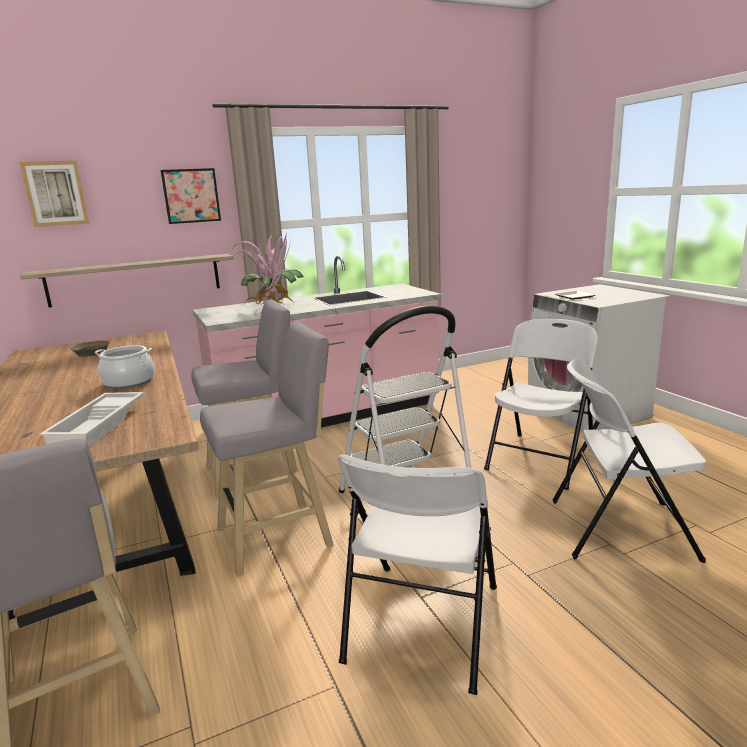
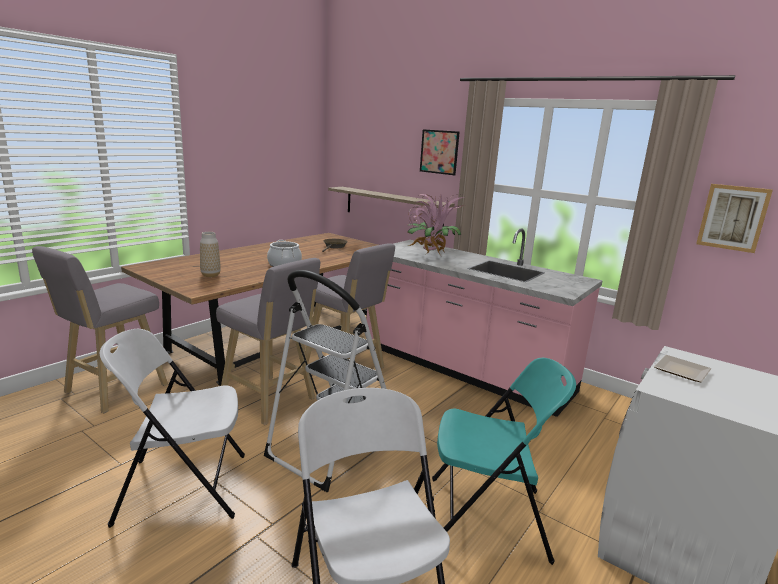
camera: 60 degrees right, 0 degrees up
picture [20,161,89,227] -> picture moved to [696,184,773,253]
white tray [39,392,144,447] -> vase [200,232,221,277]
white chair [484,319,598,490] -> turquoise chair [432,358,576,565]

